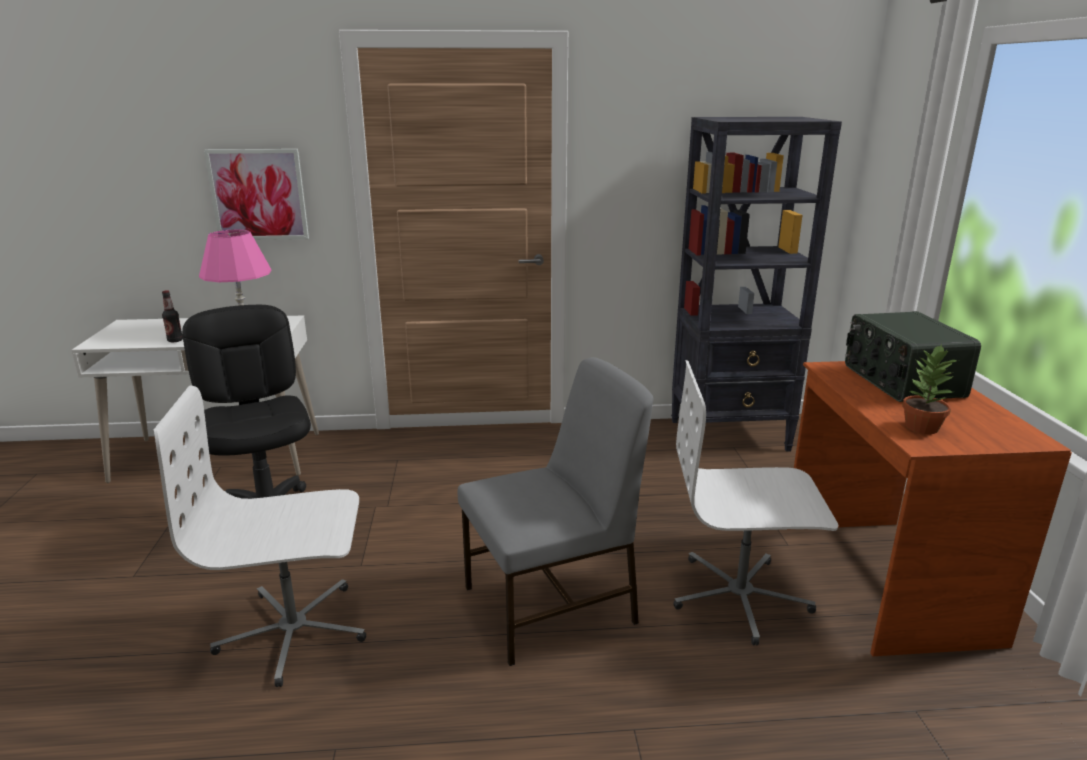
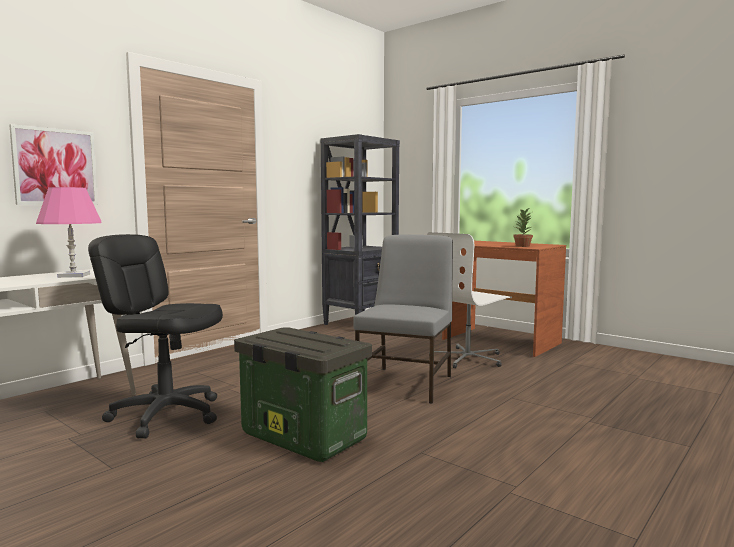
camera: 45 degrees left, 15 degrees down
white office chair [154,386,366,687] -> storage box [234,327,372,462]
bottle [162,290,183,342] -> none
radio [845,311,981,402] -> none

